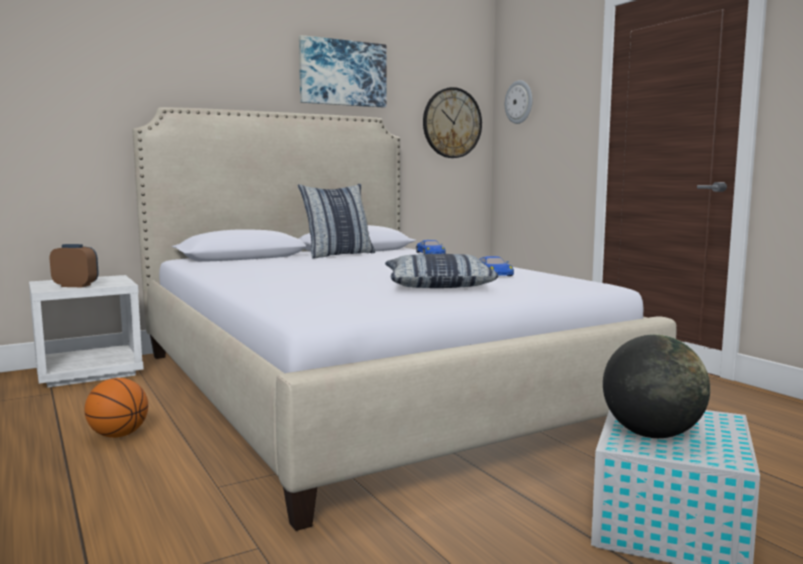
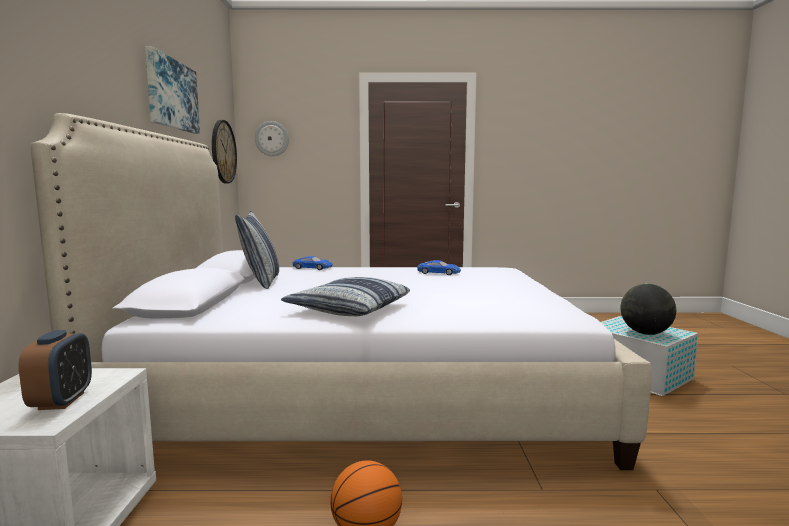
camera: 60 degrees left, 0 degrees up
alarm clock [50,244,99,287] -> alarm clock turned 135 degrees clockwise [18,330,92,410]
pillow [385,254,499,288] -> pillow moved to [281,277,410,316]

